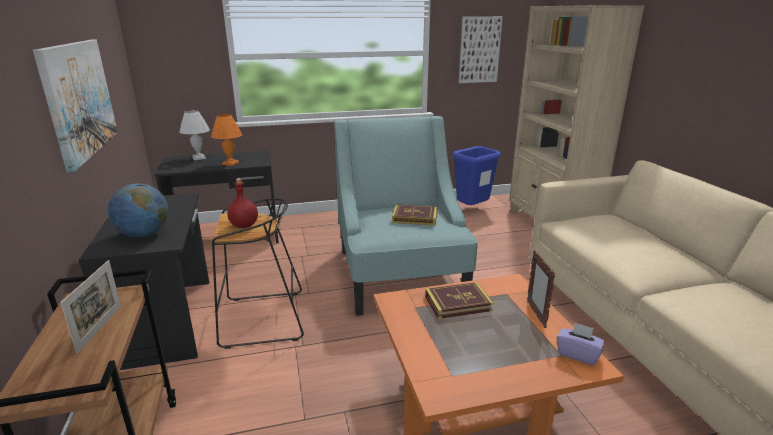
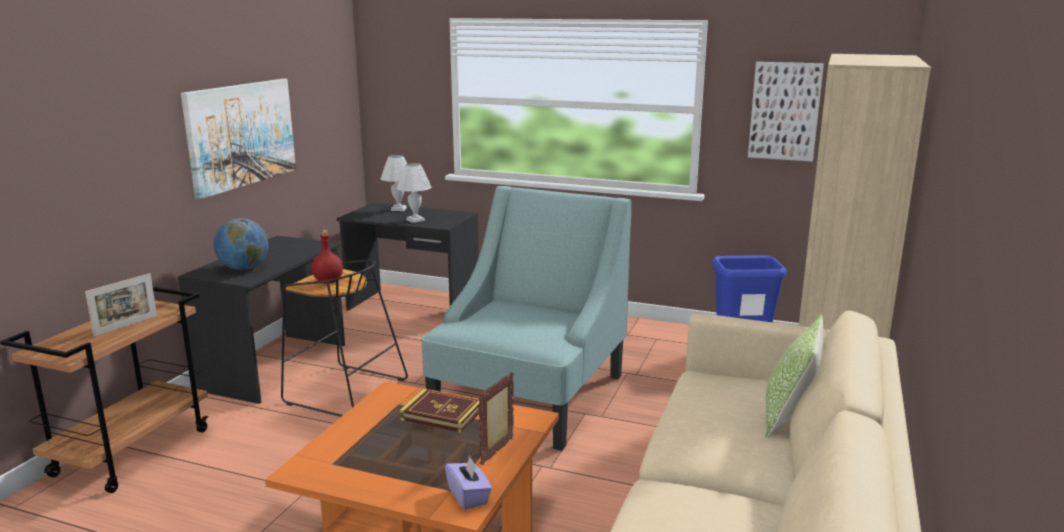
camera: 35 degrees right, 5 degrees down
orange table lamp [211,114,242,166] -> white table lamp [397,163,431,223]
book [392,205,438,225] -> none
none -> pillow [765,315,824,438]

